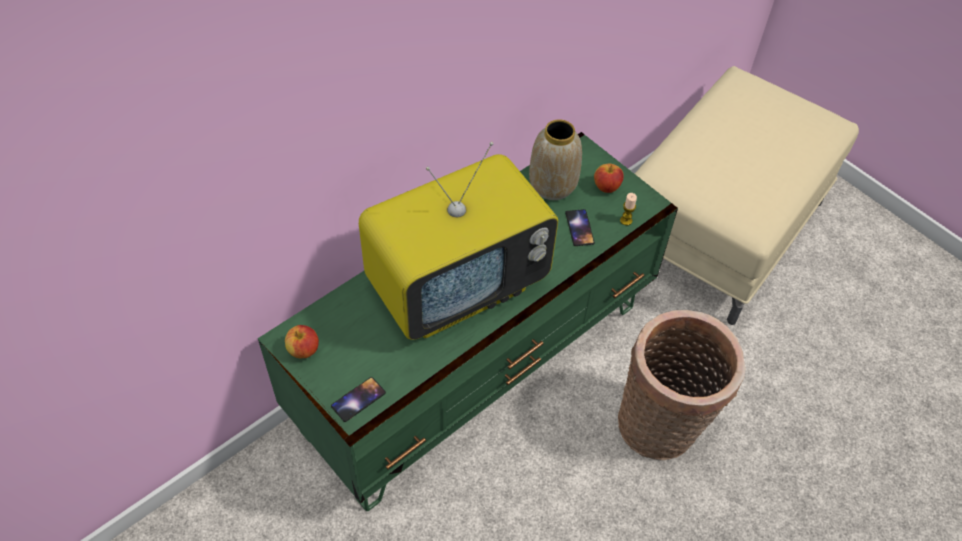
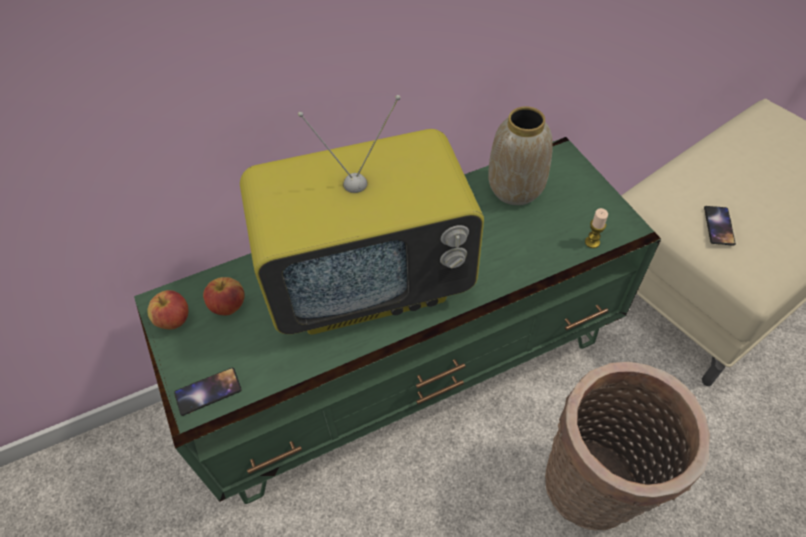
camera: 20 degrees right, 0 degrees up
phone [565,209,595,246] -> phone moved to [704,206,736,246]
apple [594,164,624,193] -> apple moved to [203,277,245,316]

